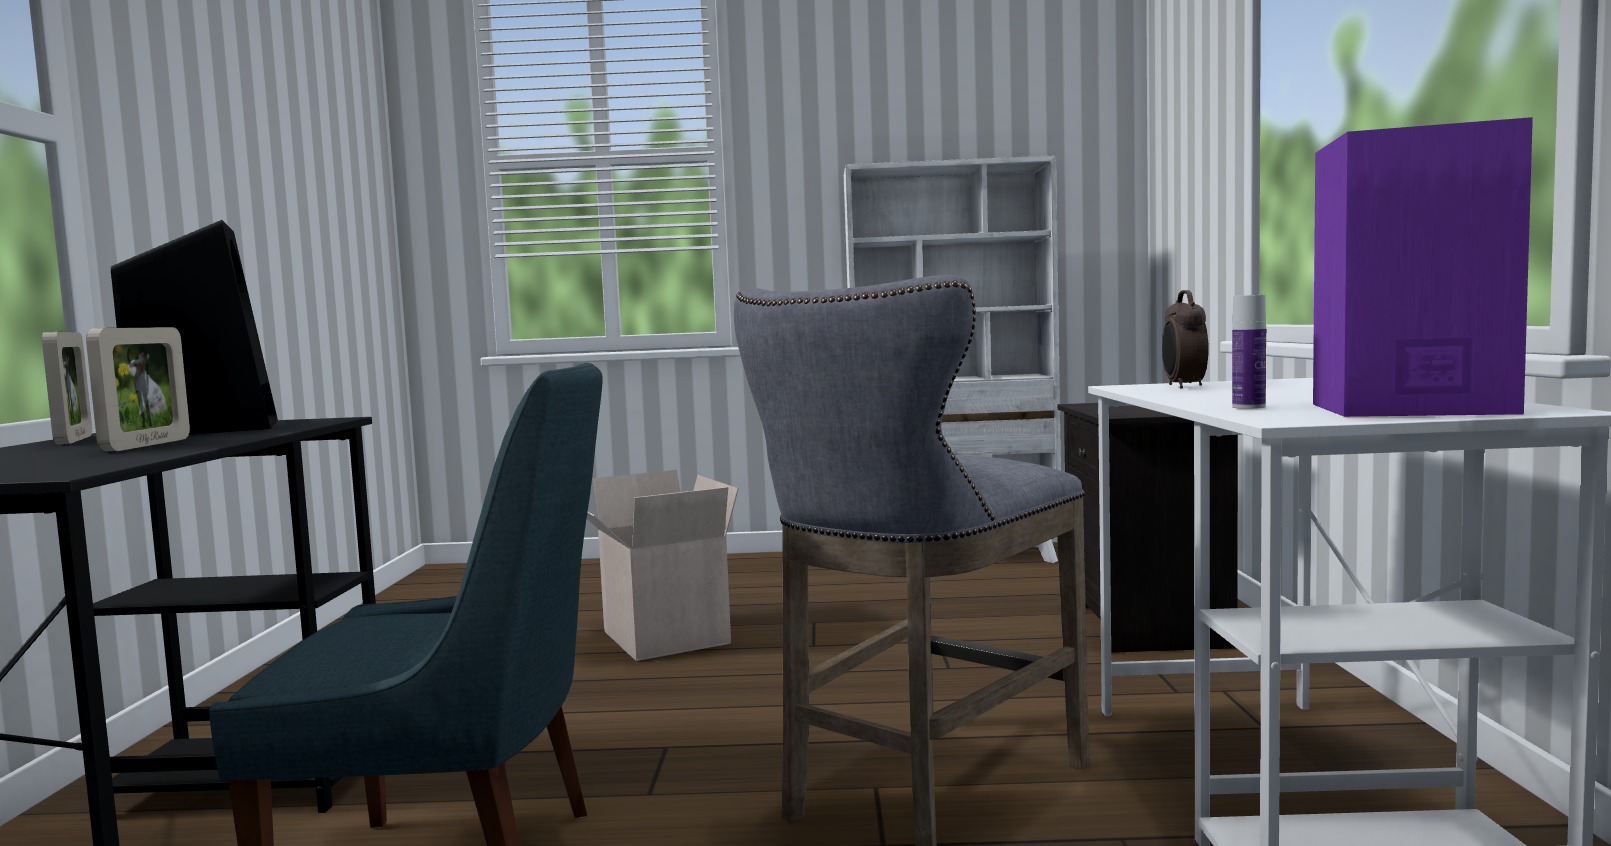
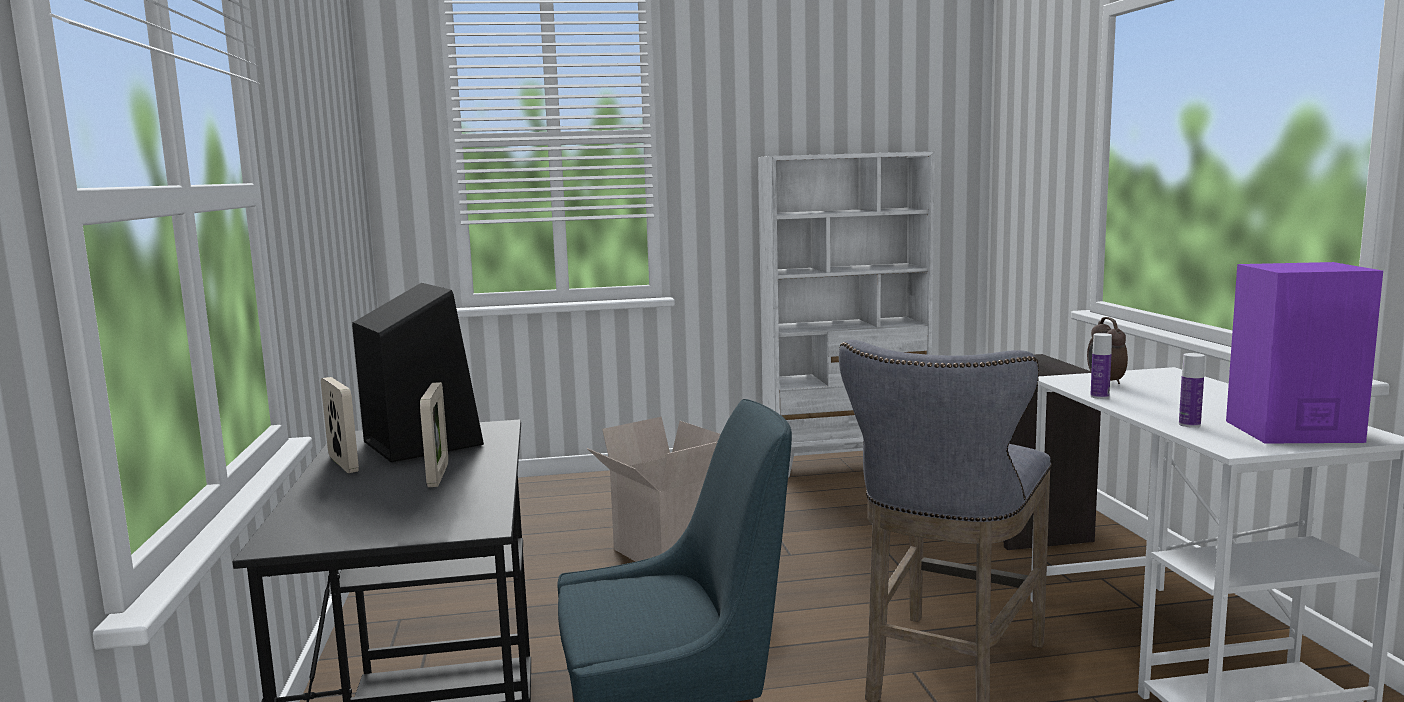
camera: 10 degrees left, 5 degrees up
none -> bottle [1090,333,1112,399]

